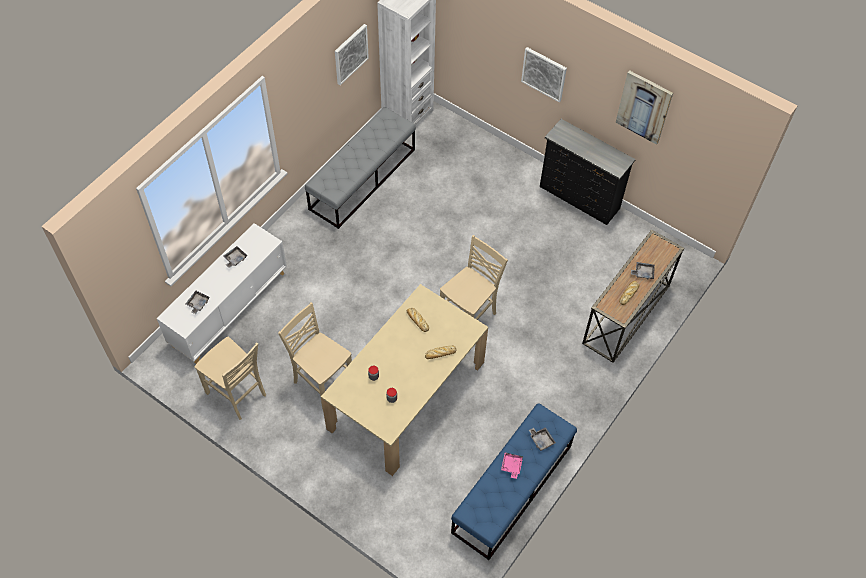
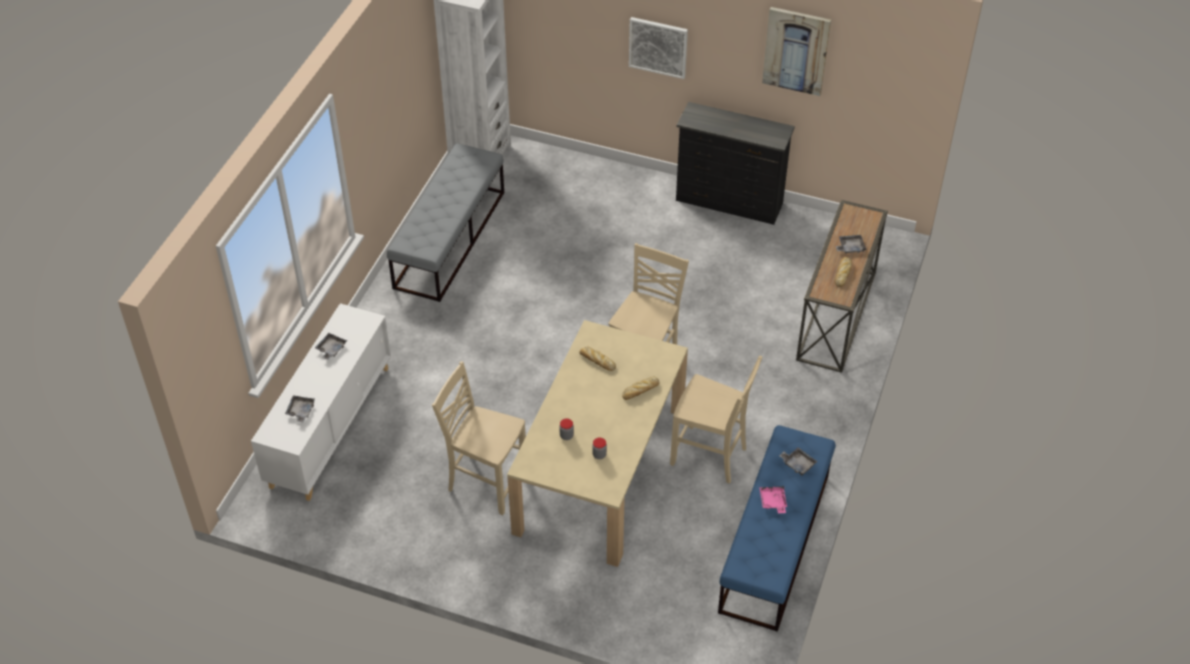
camera: 15 degrees left, 10 degrees down
beige chair [195,337,266,420] -> beige chair moved to [670,356,762,484]
picture [335,24,369,85] -> none

